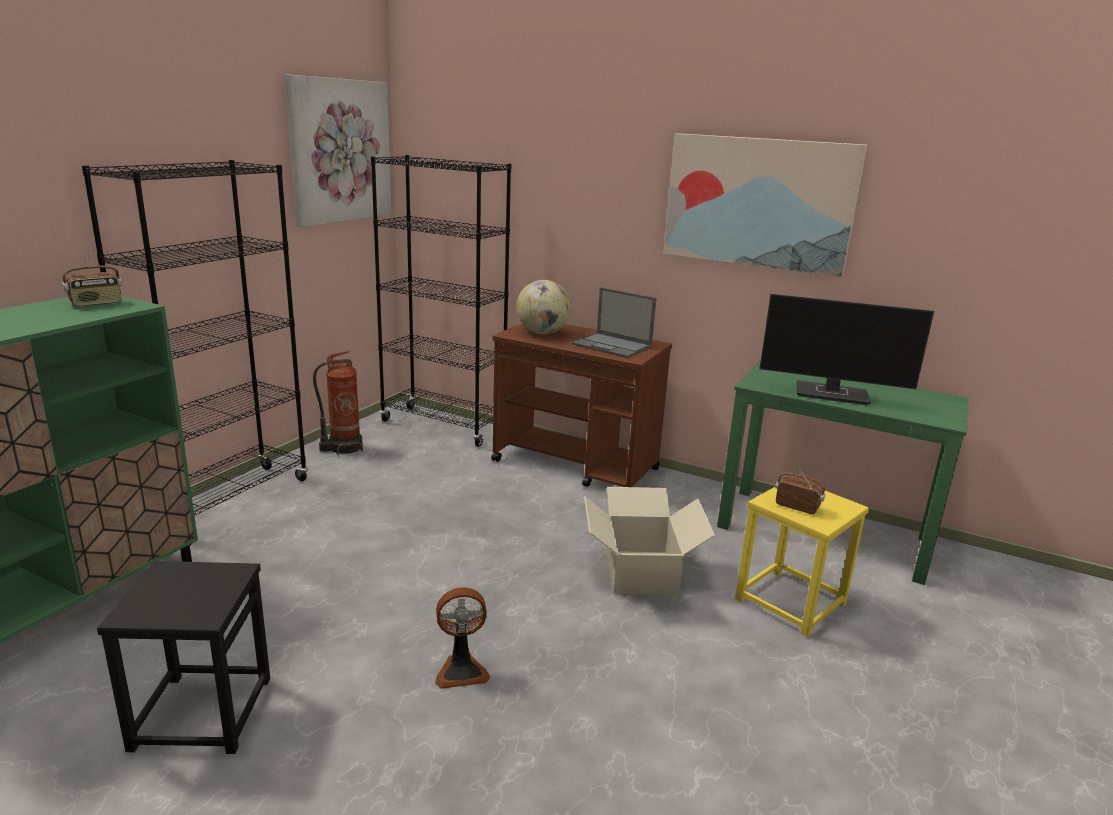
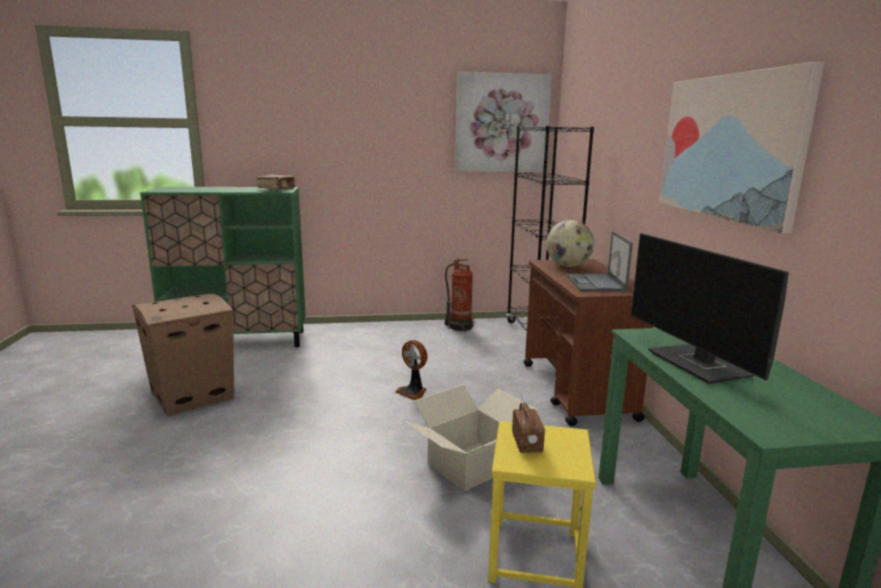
camera: 55 degrees right, 5 degrees down
radio [62,249,122,307] -> brown book [256,174,295,190]
black bookcase [82,160,308,516] -> none
black stool [97,561,270,754] -> cardboard box [132,293,234,416]
fan [435,587,490,689] -> fan moved to [395,340,428,400]

